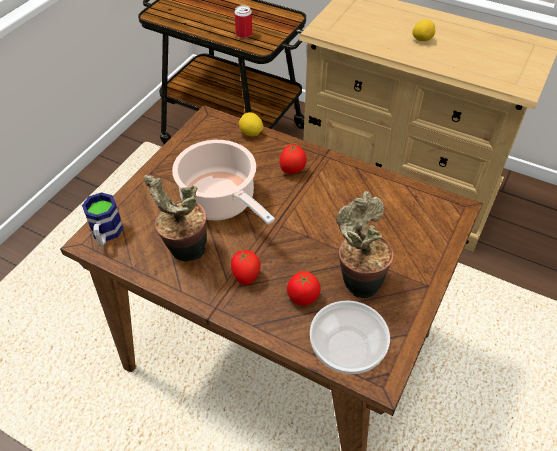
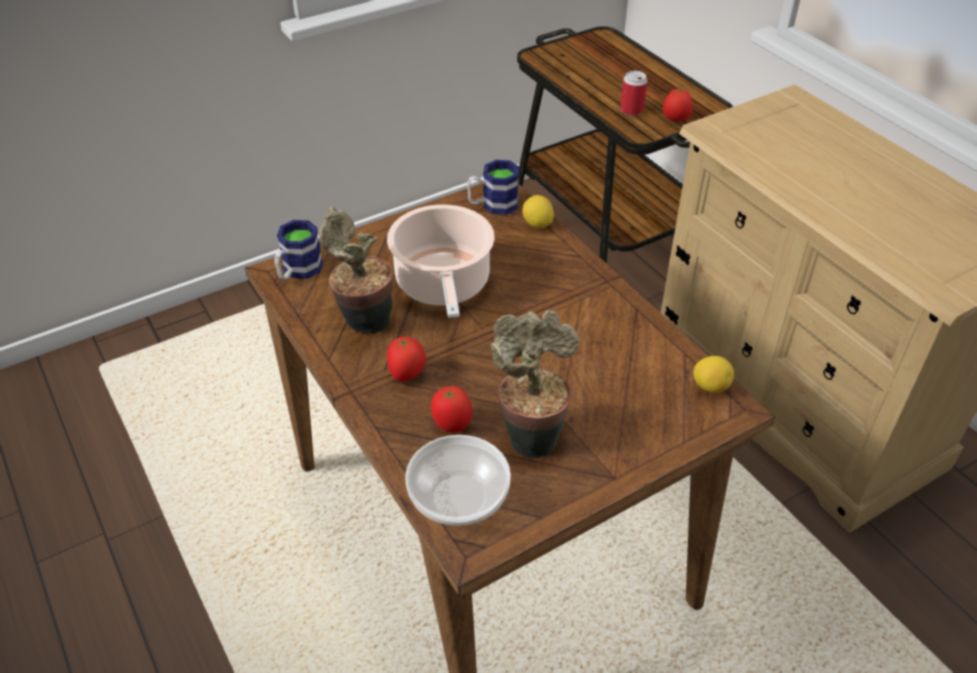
camera: 30 degrees right, 5 degrees down
tomato [280,144,307,174] -> tomato moved to [663,88,693,121]
lemon [412,20,435,41] -> lemon moved to [693,356,734,393]
none -> mug [467,160,519,215]

